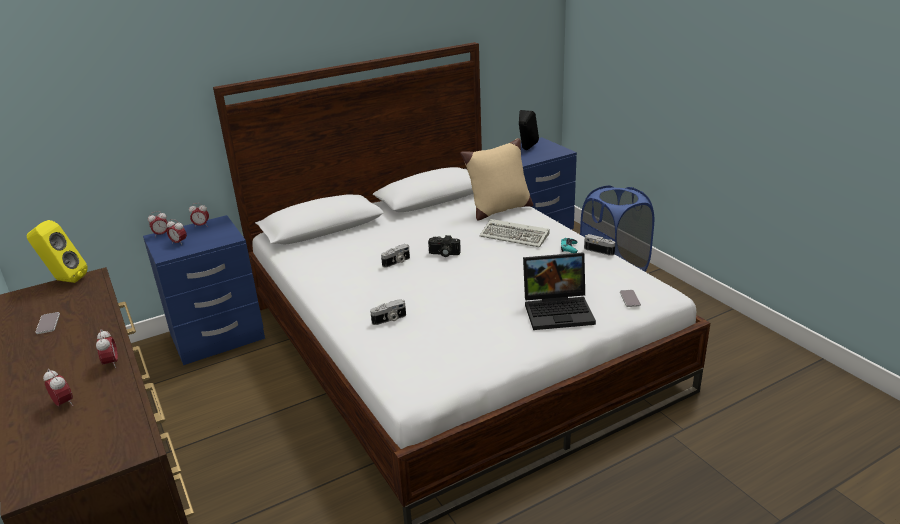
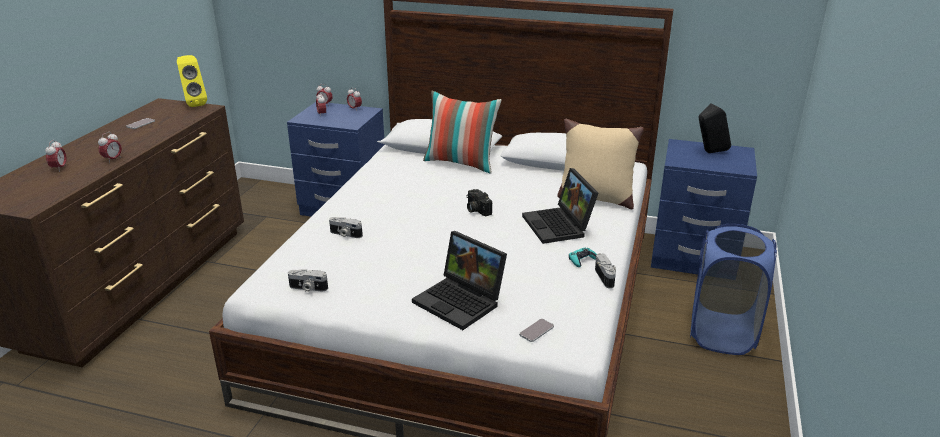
camera: 45 degrees right, 0 degrees up
camera [381,244,410,268] -> camera moved to [288,269,328,292]
keyboard [480,219,550,247] -> laptop [522,168,598,244]
none -> pillow [423,91,502,174]

